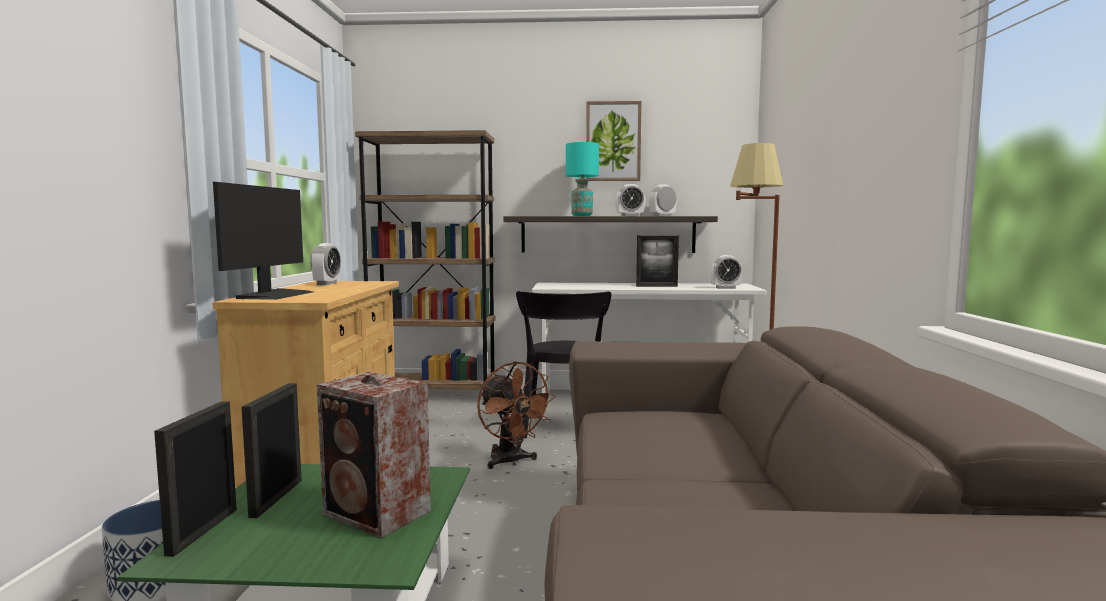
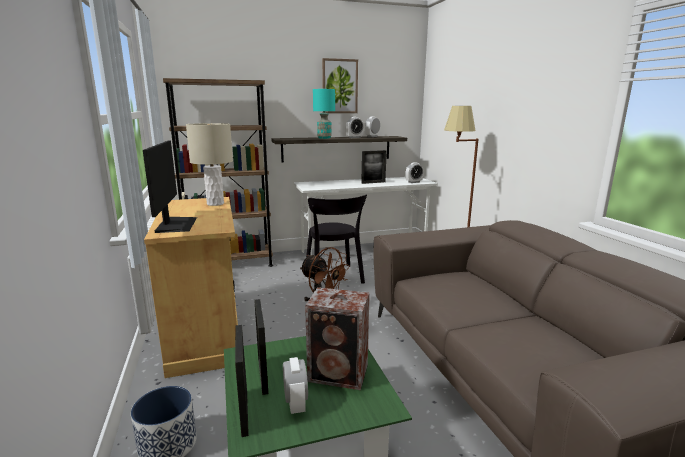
camera: 20 degrees left, 10 degrees up
alarm clock [310,243,341,285] -> alarm clock moved to [283,357,308,414]
none -> beige table lamp [186,123,233,206]

